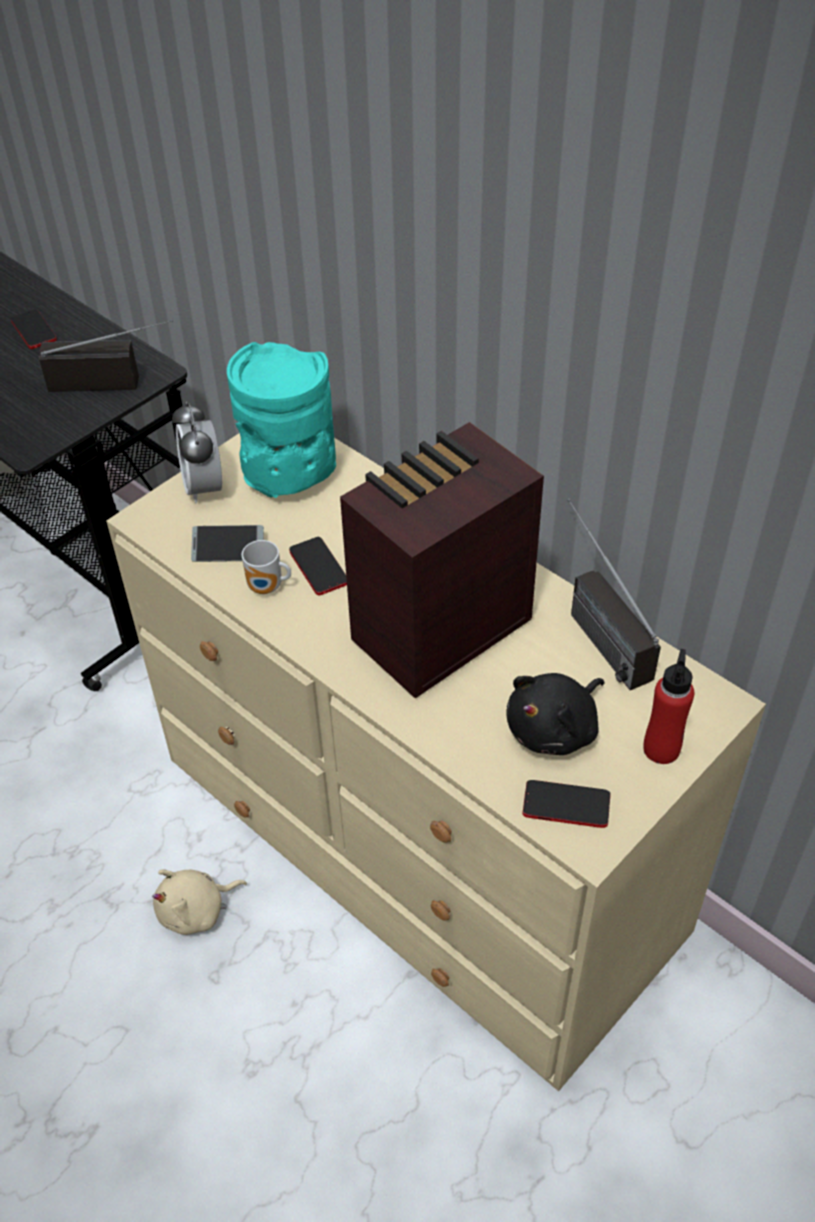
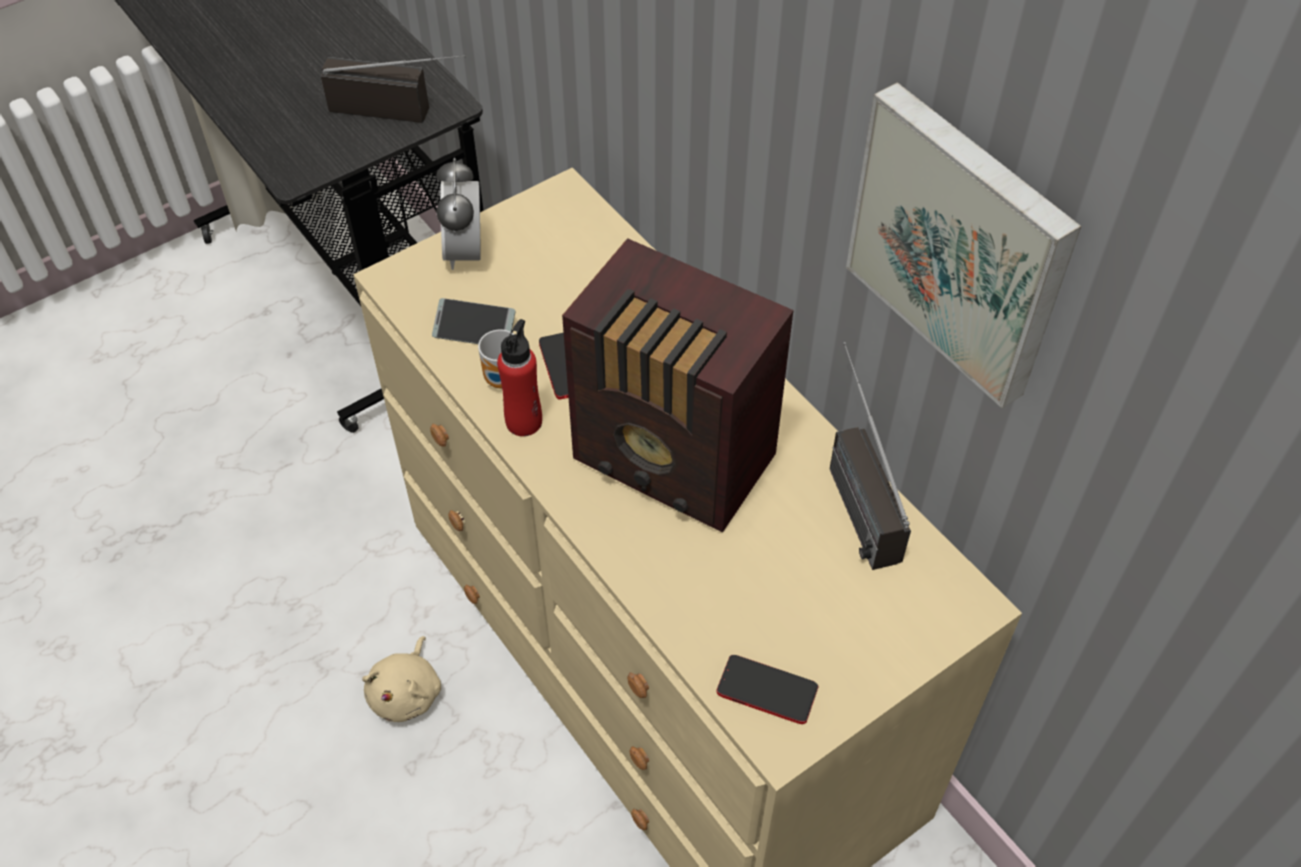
camera: 10 degrees right, 5 degrees up
phone [11,309,57,349] -> none
beige plush toy [152,869,247,935] -> beige plush toy turned 60 degrees counterclockwise [362,636,441,722]
turquoise vase [227,342,336,498] -> none
radio [340,422,544,699] -> radio turned 120 degrees counterclockwise [562,238,793,533]
black plush toy [506,673,604,755] -> none
red bottle [643,649,694,764] -> red bottle moved to [497,319,542,436]
none -> picture [846,82,1081,408]

